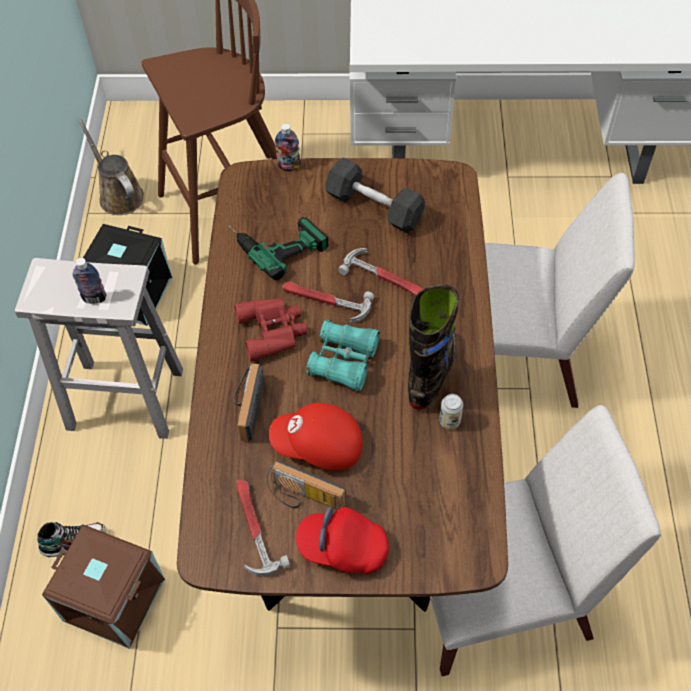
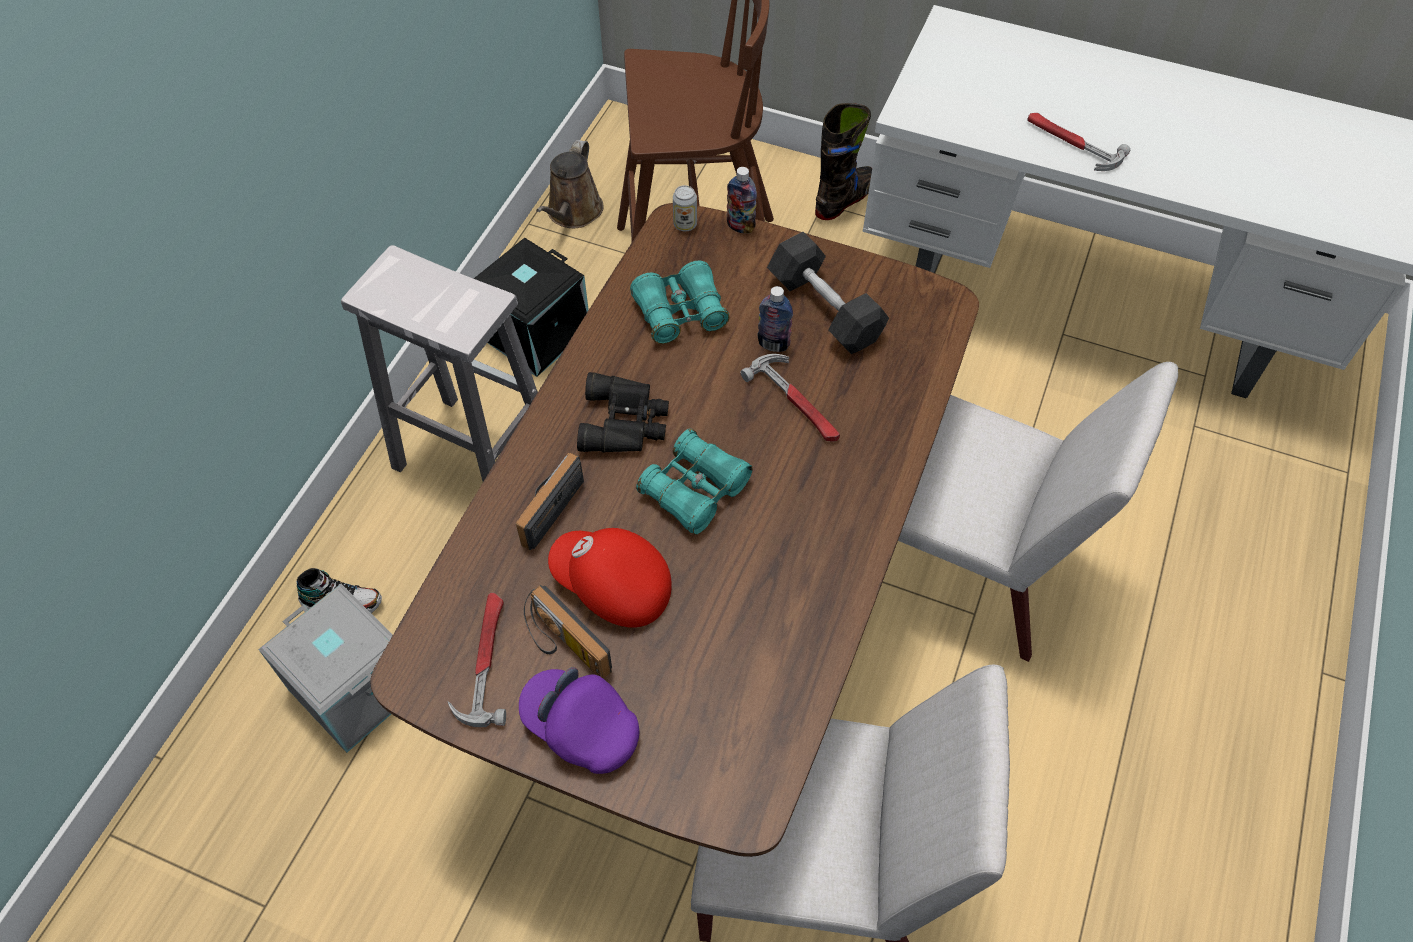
camera: 20 degrees right, 0 degrees up
brown storage box [42,524,165,649] -> grey storage box [258,584,393,753]
bottle [72,258,106,304] -> bottle moved to [758,286,793,352]
brown watering can [78,119,144,215] -> brown watering can turned 150 degrees counterclockwise [536,140,604,228]
power drill [228,217,328,280] -> turquoise binoculars [630,261,730,344]
red binoculars [234,298,307,361] -> black binoculars [577,372,669,452]
hammer [283,282,374,323] -> hammer moved to [1027,113,1130,171]
red cap [296,507,389,574] -> purple cap [519,667,639,774]
black boot [408,284,459,410] -> black boot moved to [815,103,872,220]
can [439,394,463,429] -> can moved to [673,185,697,231]

